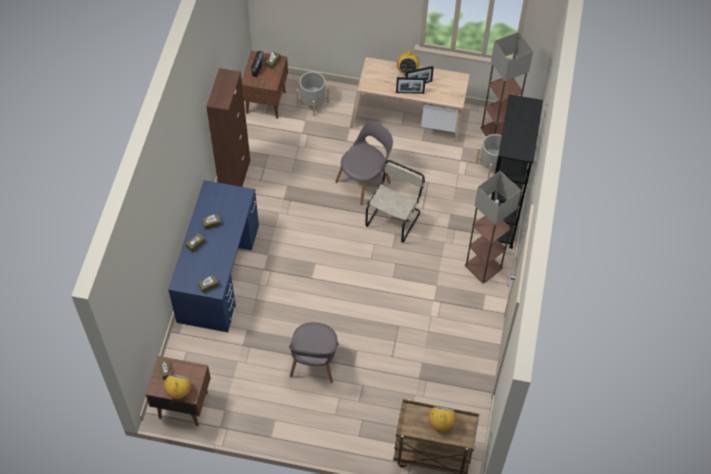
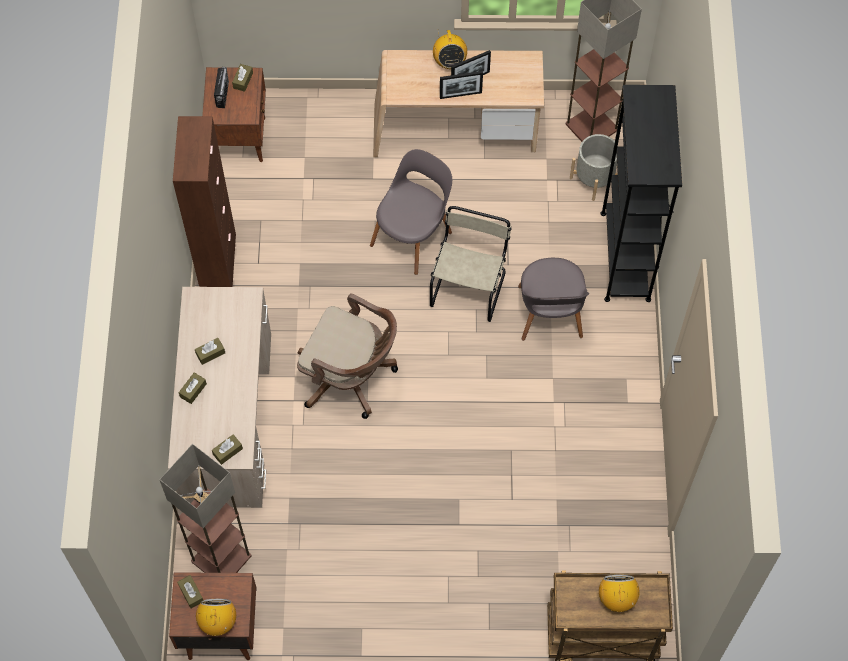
camera: 10 degrees left, 5 degrees up
blue desk [168,180,259,332] -> beige desk [168,287,271,508]
grey chair [288,322,339,383] -> grey chair moved to [518,258,589,341]
grey planter [296,72,329,116] -> none
floor lamp [465,171,521,284] -> floor lamp moved to [159,444,252,573]
none -> brown office chair [297,294,398,419]

